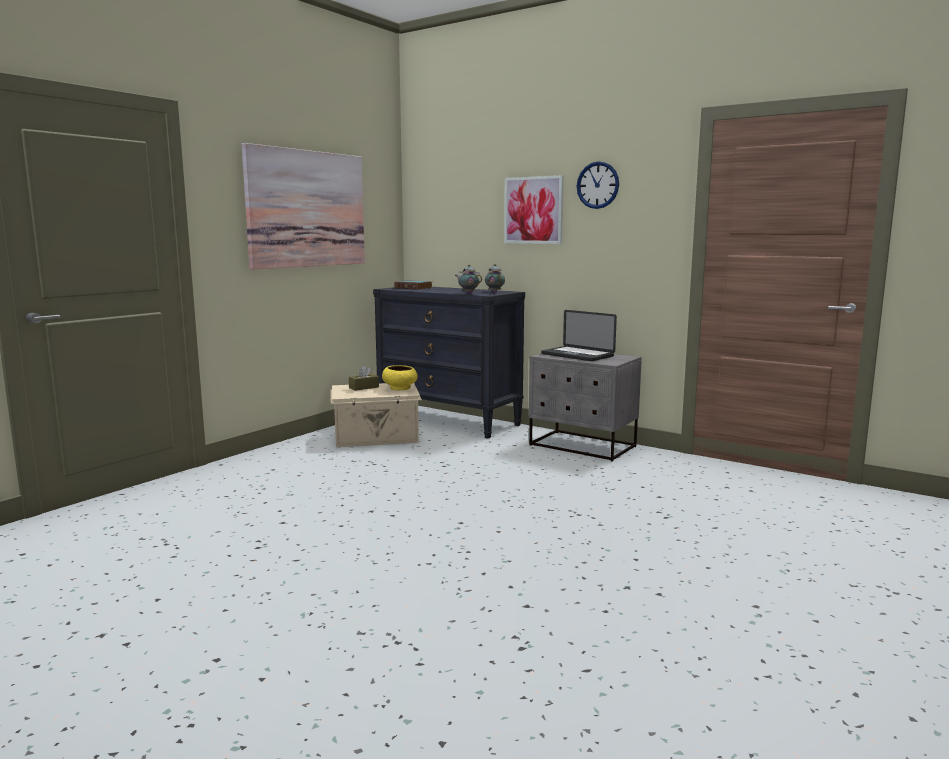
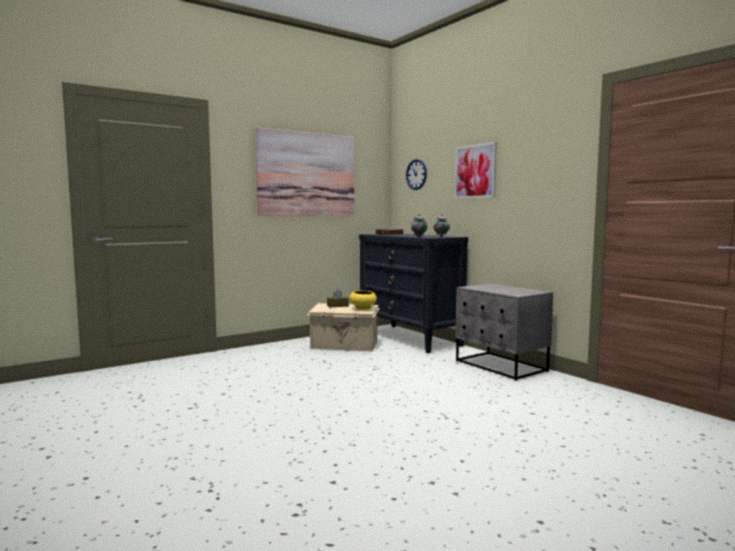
camera: 20 degrees right, 5 degrees down
laptop [541,310,617,361] -> none
wall clock [577,161,619,209] -> wall clock moved to [406,159,427,190]

